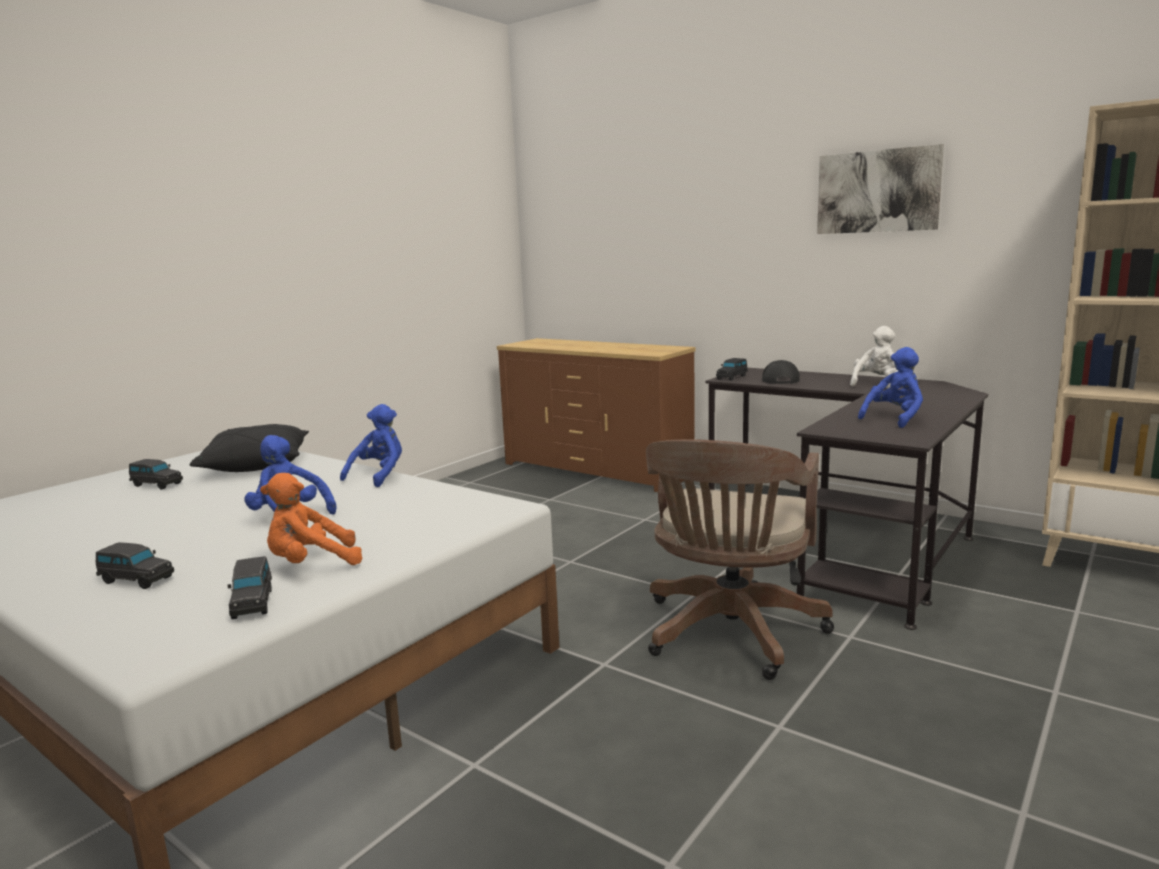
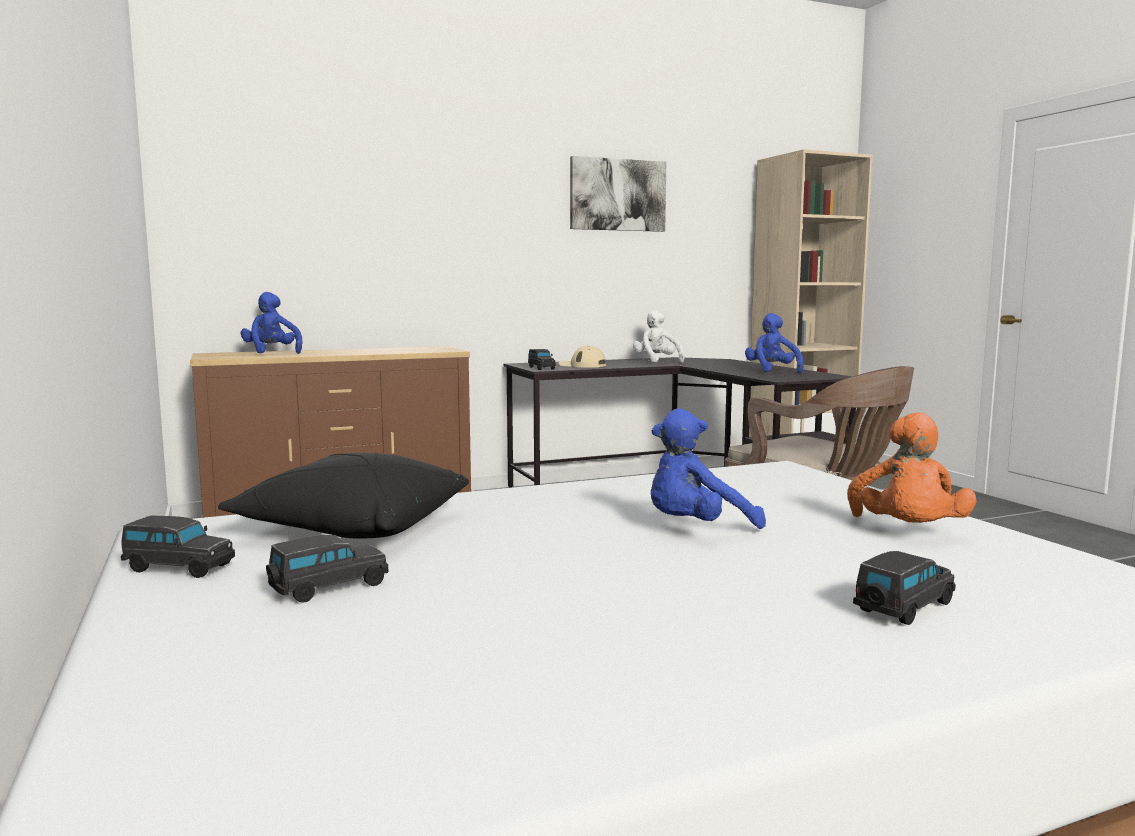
camera: 60 degrees left, 5 degrees down
black toy car [227,556,272,619] -> black toy car moved to [121,515,235,578]
blue plush toy [340,404,402,487] -> blue plush toy moved to [241,292,302,354]
black cap [762,360,800,384] -> beige cap [559,345,606,368]

